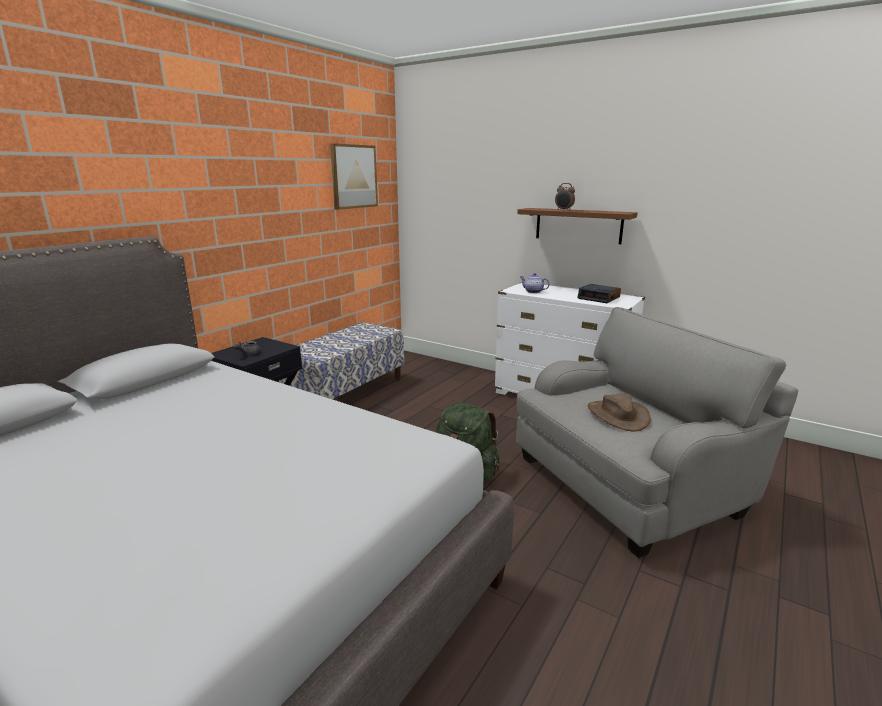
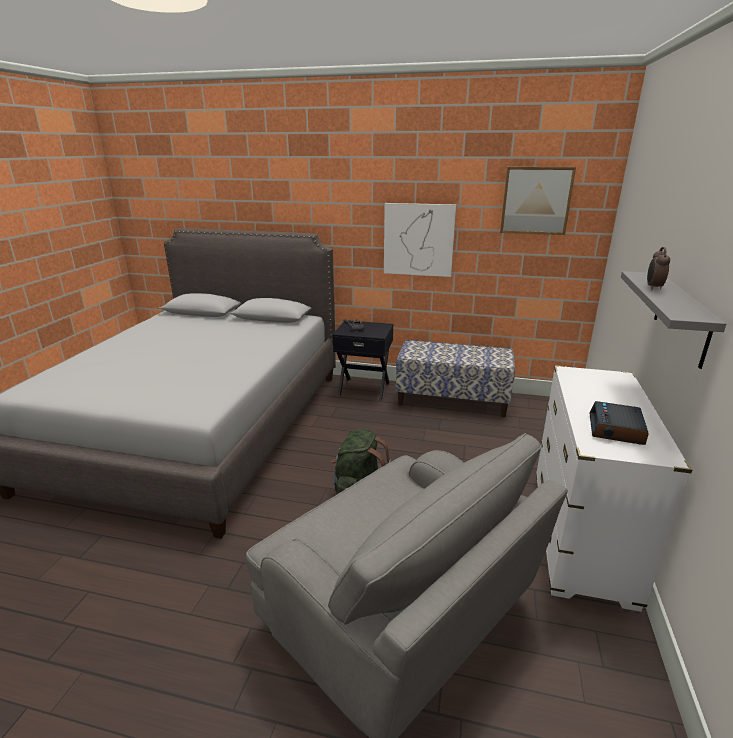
camera: 70 degrees right, 5 degrees up
brown shelf [517,208,637,244] -> grey shelf [621,271,726,369]
teapot [521,273,550,293] -> none
brown hat [588,394,651,432] -> none
none -> picture [384,203,456,277]

